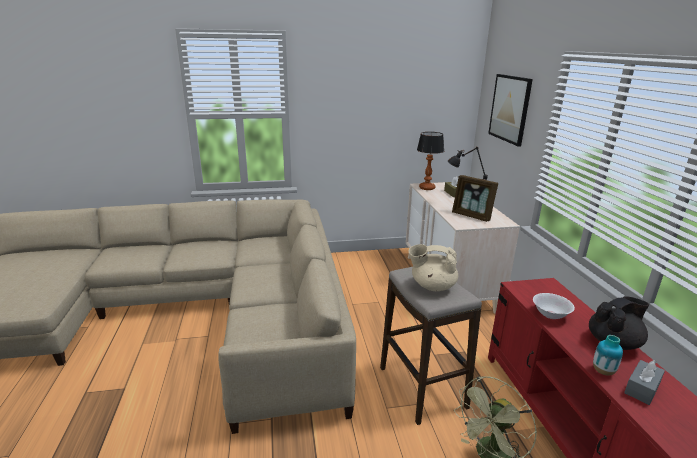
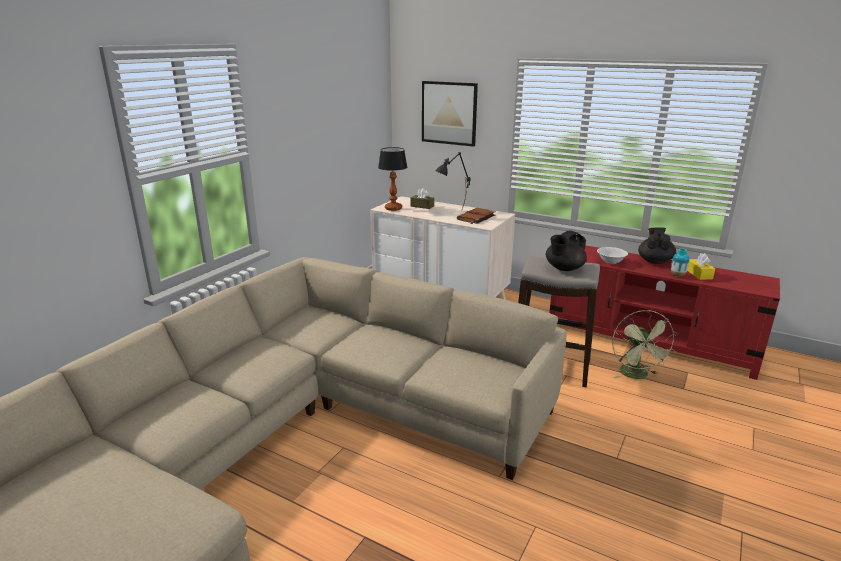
camera: 50 degrees left, 0 degrees up
beige teapot [409,244,458,291] -> black teapot [546,230,587,271]
picture frame [452,175,498,222] -> brown book [457,208,496,224]
grey tissue box [624,360,665,405] -> yellow tissue box [687,253,715,280]

